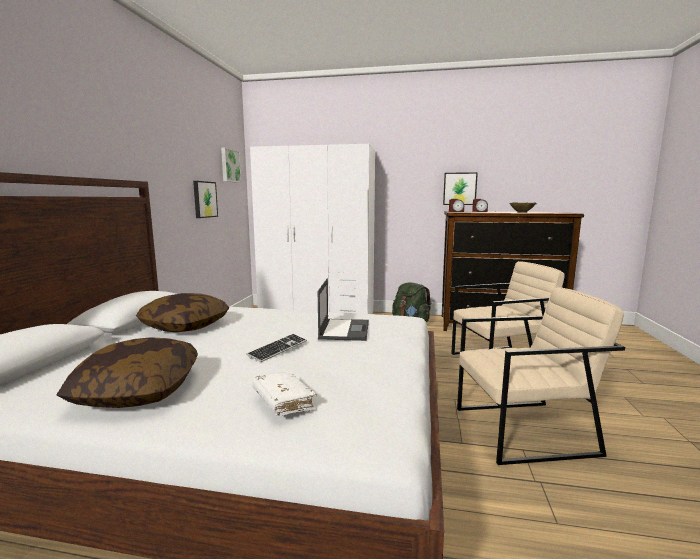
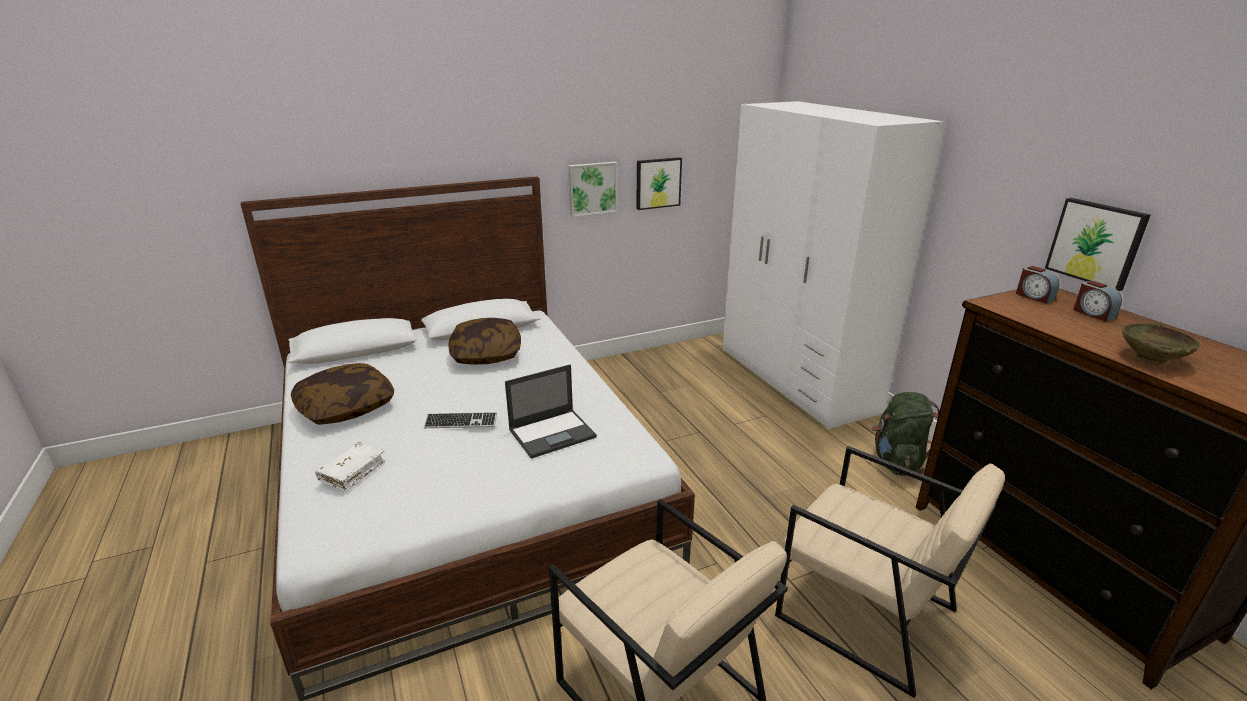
camera: 55 degrees right, 15 degrees up
picture [221,147,241,183] -> picture moved to [568,162,618,217]

